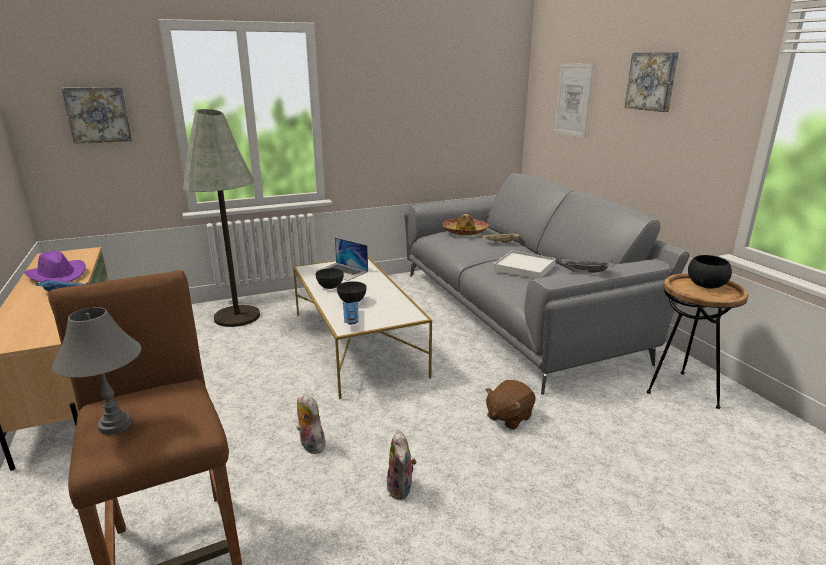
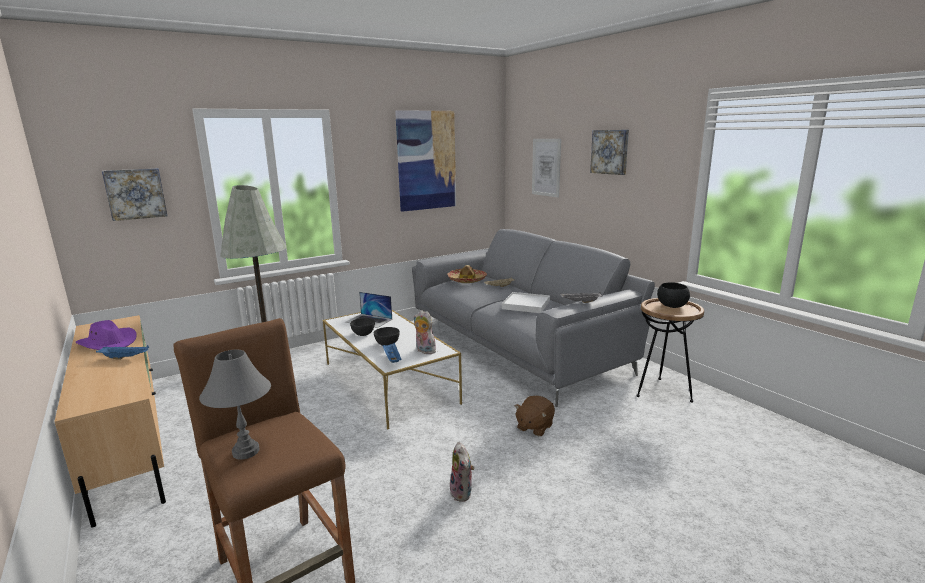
camera: 10 degrees left, 5 degrees down
plush toy [296,394,325,454] -> plush toy moved to [414,310,437,354]
none -> picture [395,110,456,212]

